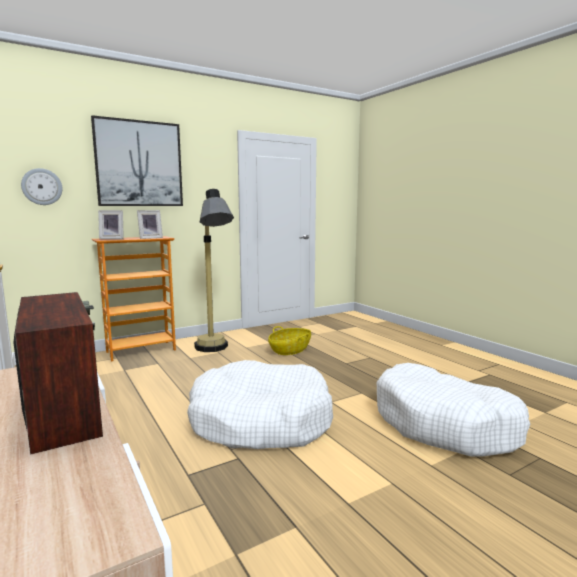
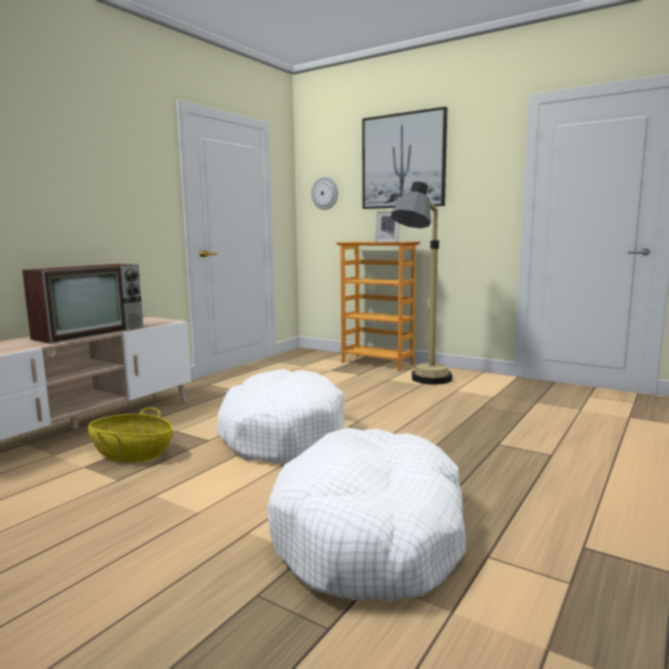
camera: 65 degrees right, 0 degrees up
picture frame [98,210,124,239] -> none
basket [268,326,311,355] -> basket moved to [88,407,173,463]

